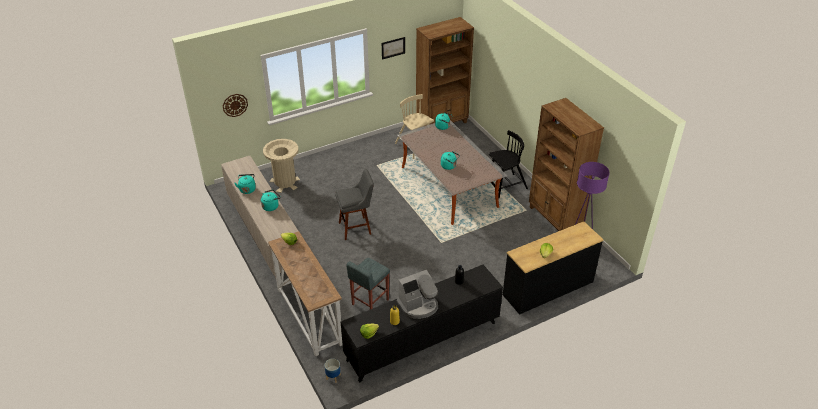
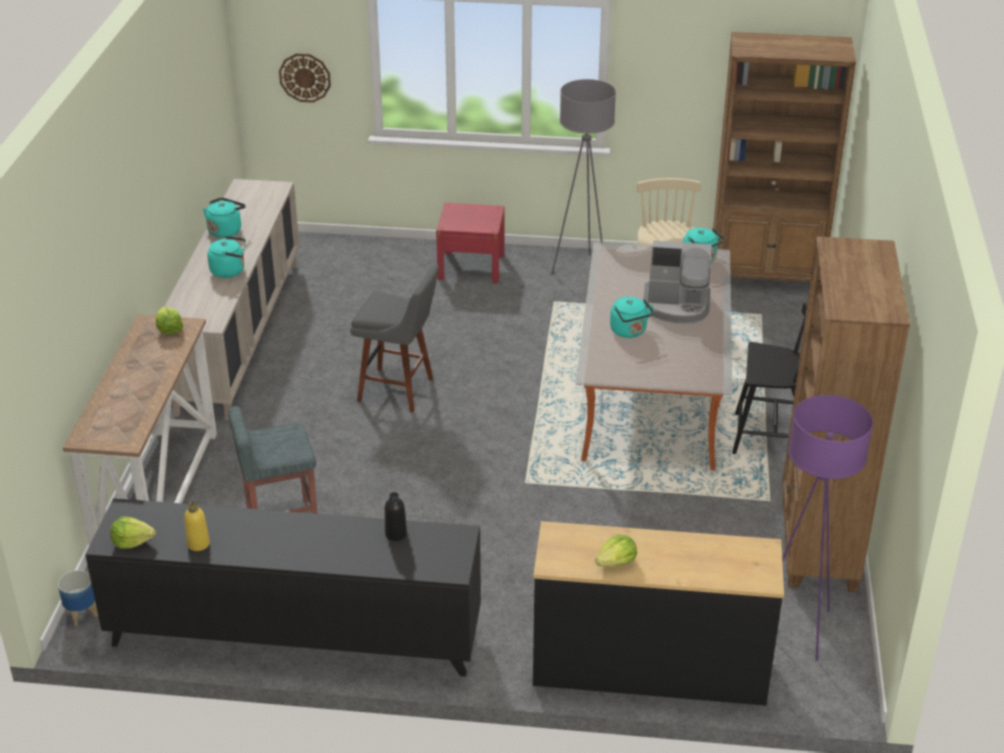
camera: 35 degrees right, 5 degrees down
beige trash can [263,139,300,193] -> none
picture [382,37,405,60] -> none
coffee machine [397,270,438,319] -> coffee machine moved to [643,241,712,324]
none -> red nightstand [436,203,505,284]
none -> grey floor lamp [551,79,616,276]

